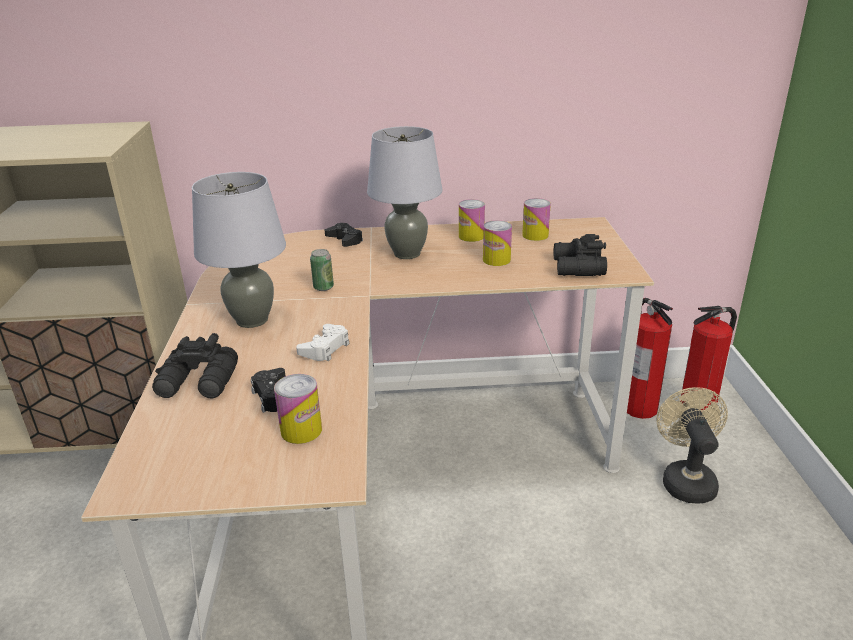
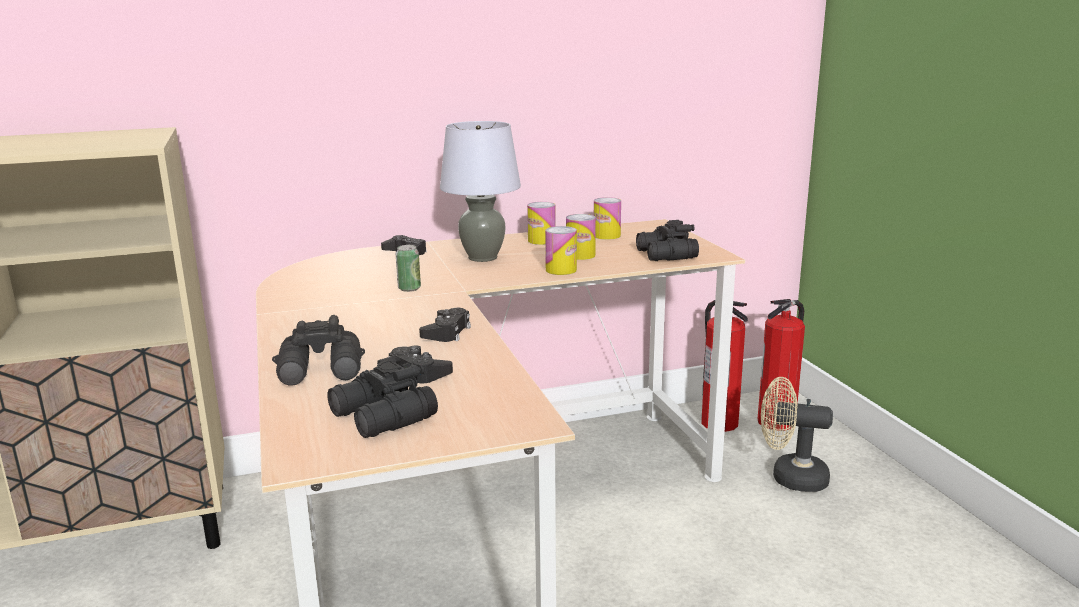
camera: 15 degrees left, 10 degrees down
grey table lamp [192,172,286,328] -> none
can [274,374,322,444] -> can moved to [545,226,577,275]
white game controller [296,324,350,361] -> black game controller [419,307,471,342]
beige fan [657,387,728,504] -> beige fan turned 60 degrees counterclockwise [761,377,833,492]
none -> black binoculars [327,356,438,438]

